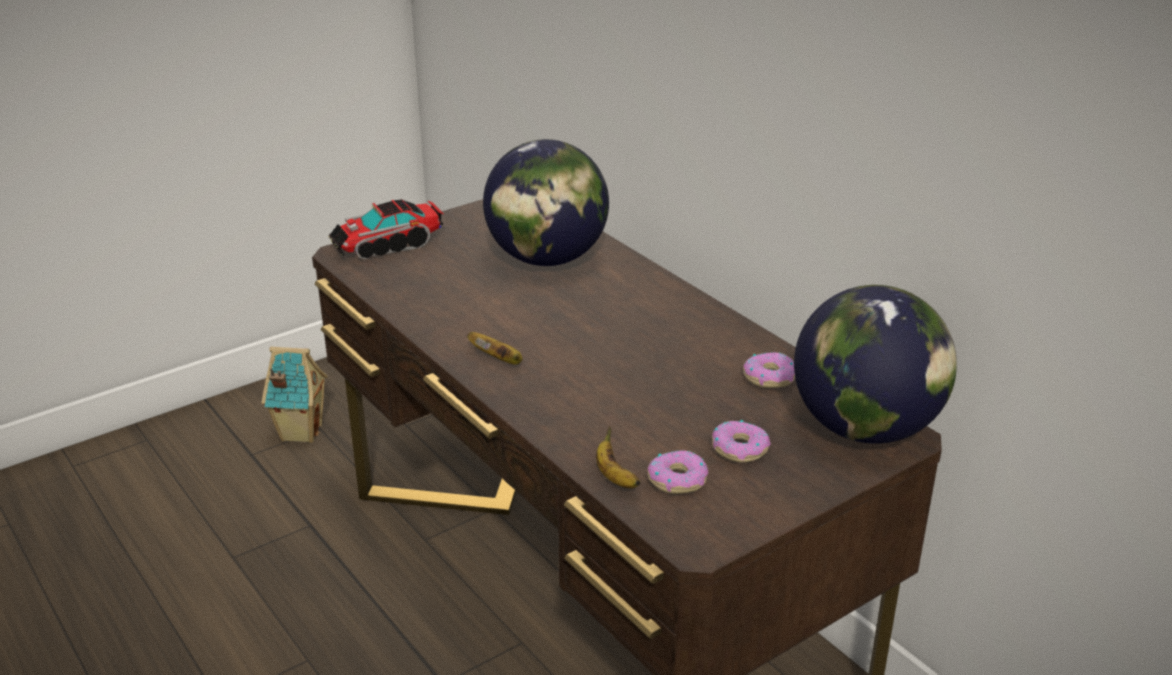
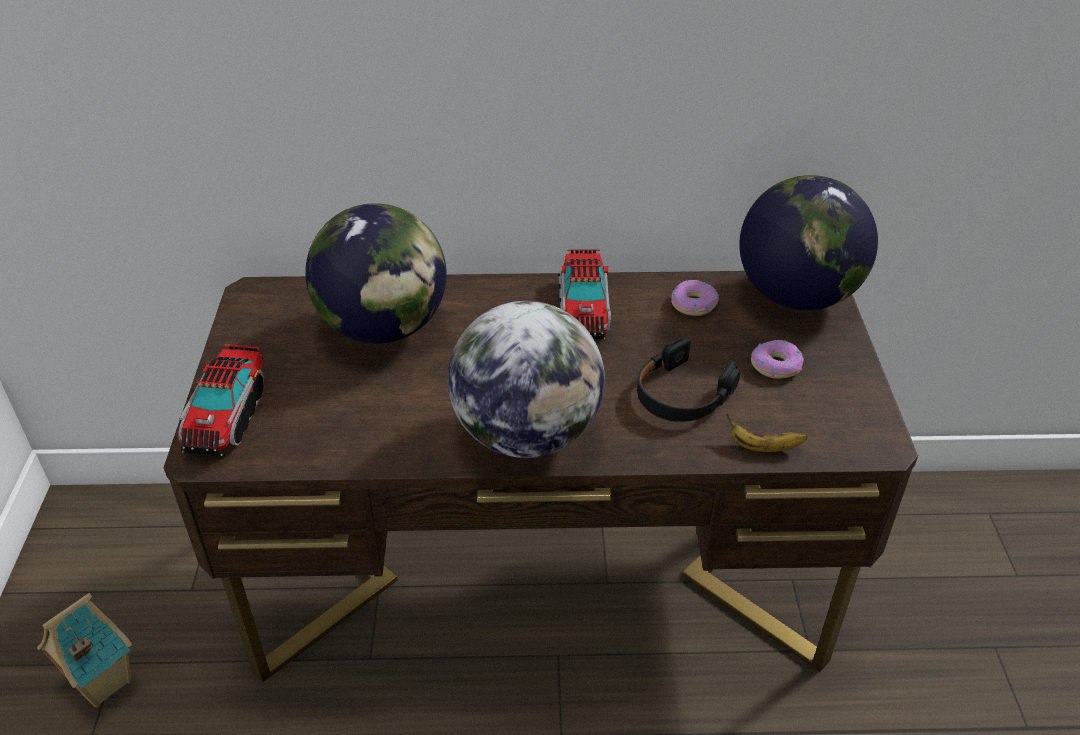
camera: 55 degrees left, 10 degrees up
banana [467,332,522,365] -> globe [448,301,605,458]
donut [648,450,708,494] -> none
none -> toy truck [558,249,611,339]
none -> black headphones [637,338,740,422]

